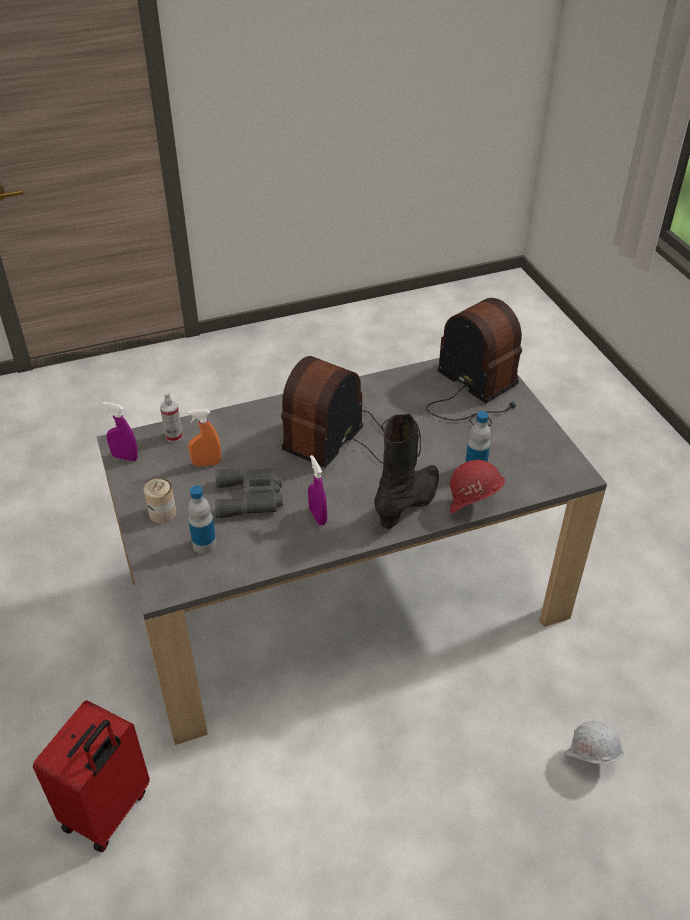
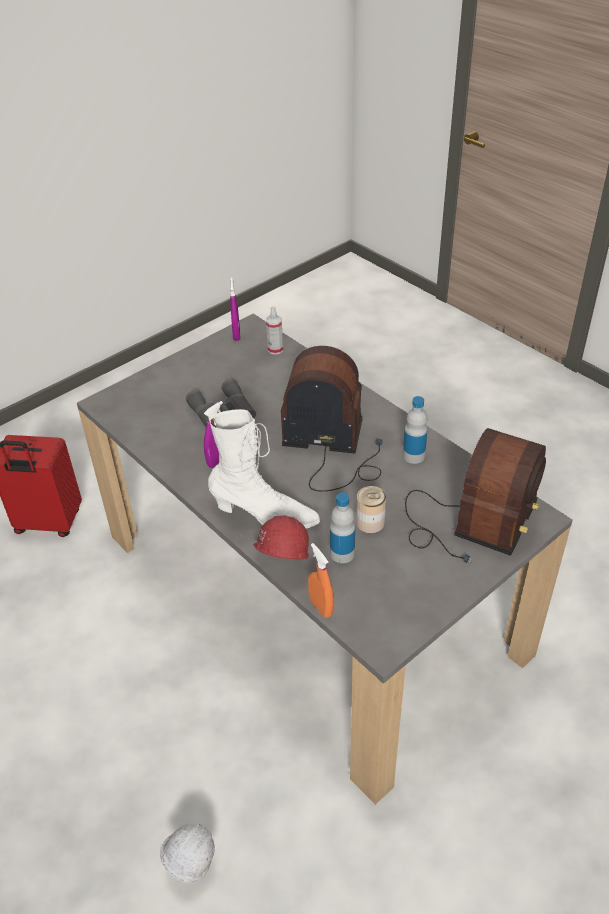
camera: 70 degrees right, 0 degrees up
can [144,478,176,524] -> can moved to [356,486,386,533]
orange spray bottle [187,409,221,467] -> orange spray bottle moved to [308,543,334,618]
bottle [188,485,217,554] -> bottle moved to [403,396,427,464]
black boot [374,413,439,529] -> white boot [208,409,320,529]

